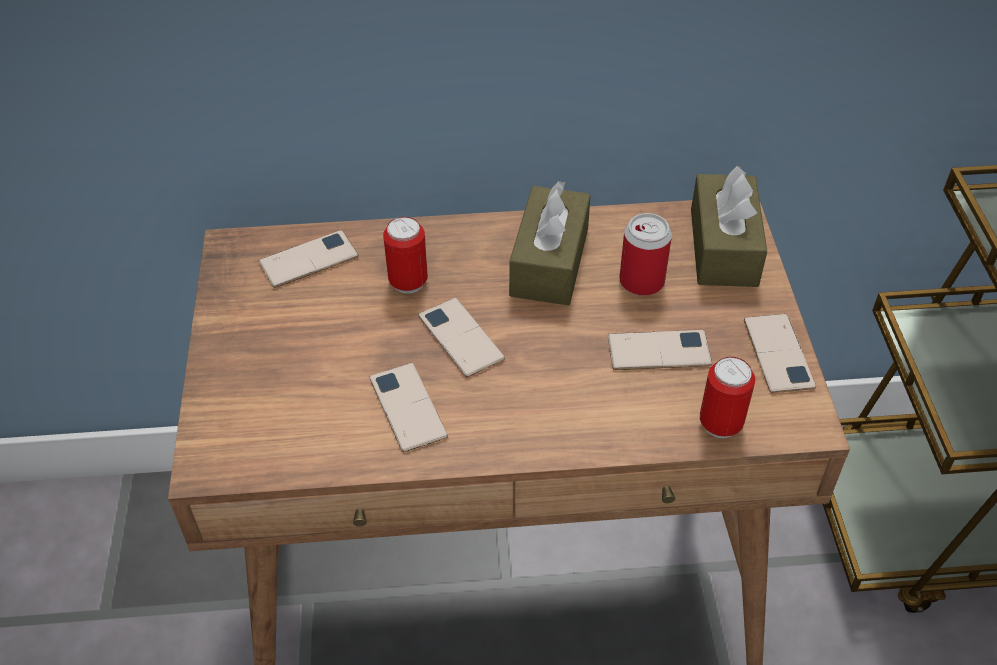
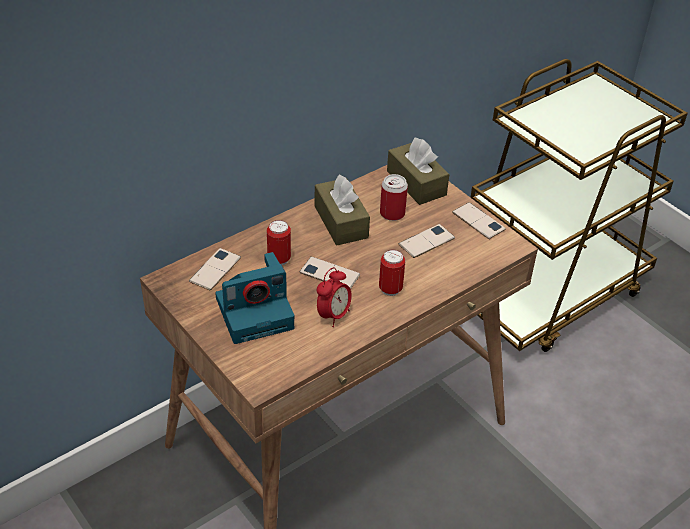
camera: 35 degrees left, 5 degrees down
phone [370,363,448,452] -> alarm clock [317,267,352,327]
can [700,357,755,438] -> can moved to [379,249,405,296]
none -> camera [215,252,294,344]

